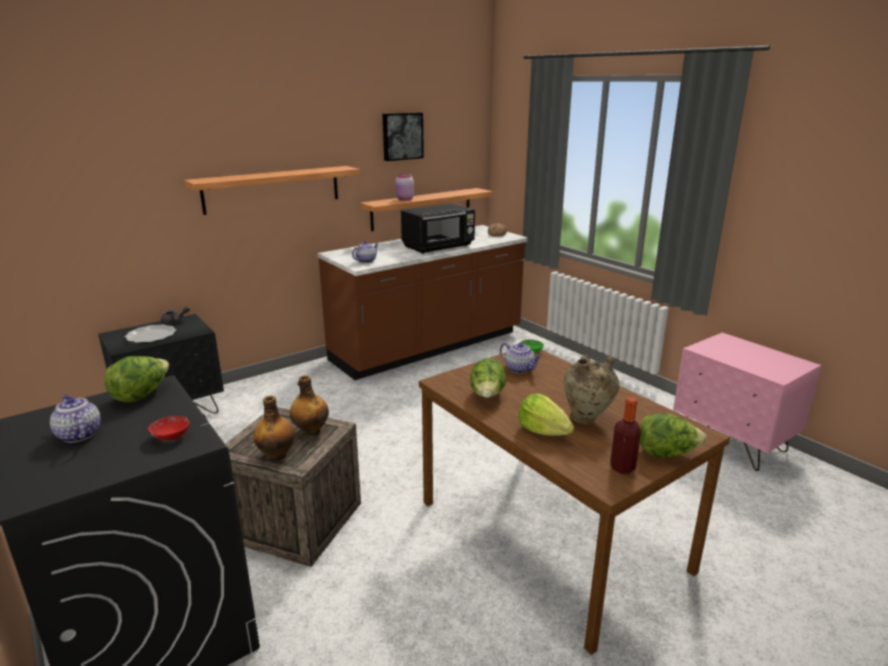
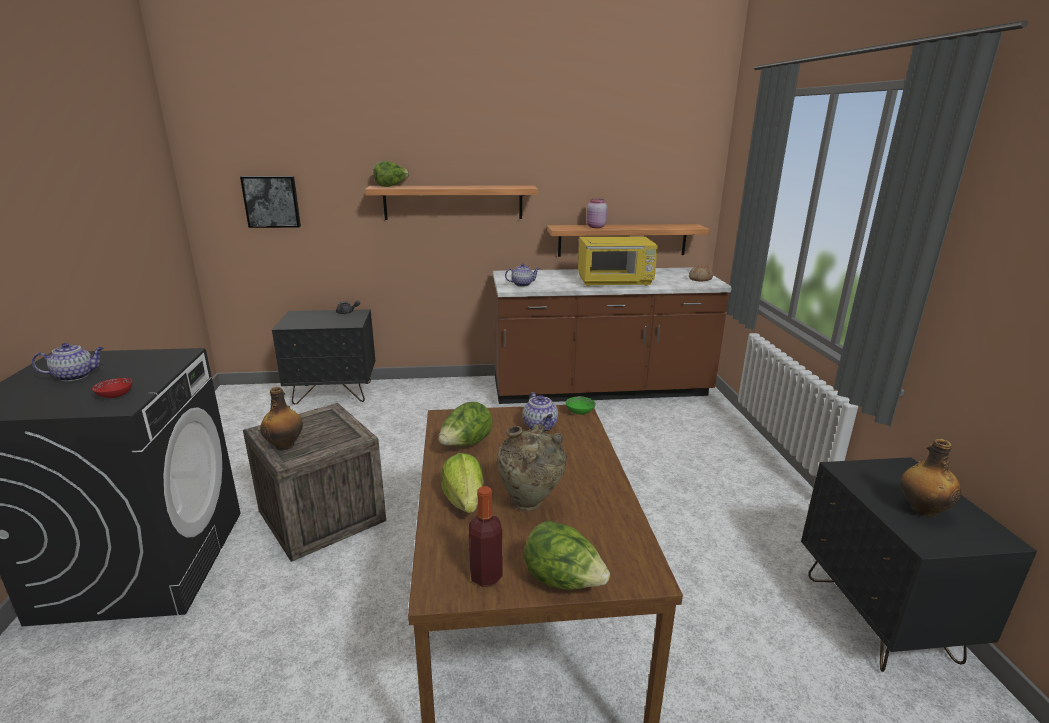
camera: 30 degrees right, 0 degrees up
teapot [50,394,101,443] -> teapot turned 75 degrees clockwise [31,343,104,381]
lettuce [104,356,169,403] -> lettuce moved to [373,161,410,187]
plate [125,324,176,344] -> none
bottle [290,375,329,435] -> bottle moved to [900,439,961,518]
picture [382,112,424,161] -> picture moved to [240,176,301,228]
black microwave [401,203,475,254] -> yellow microwave [578,237,658,286]
pink nightstand [673,333,821,471] -> black nightstand [801,457,1037,672]

